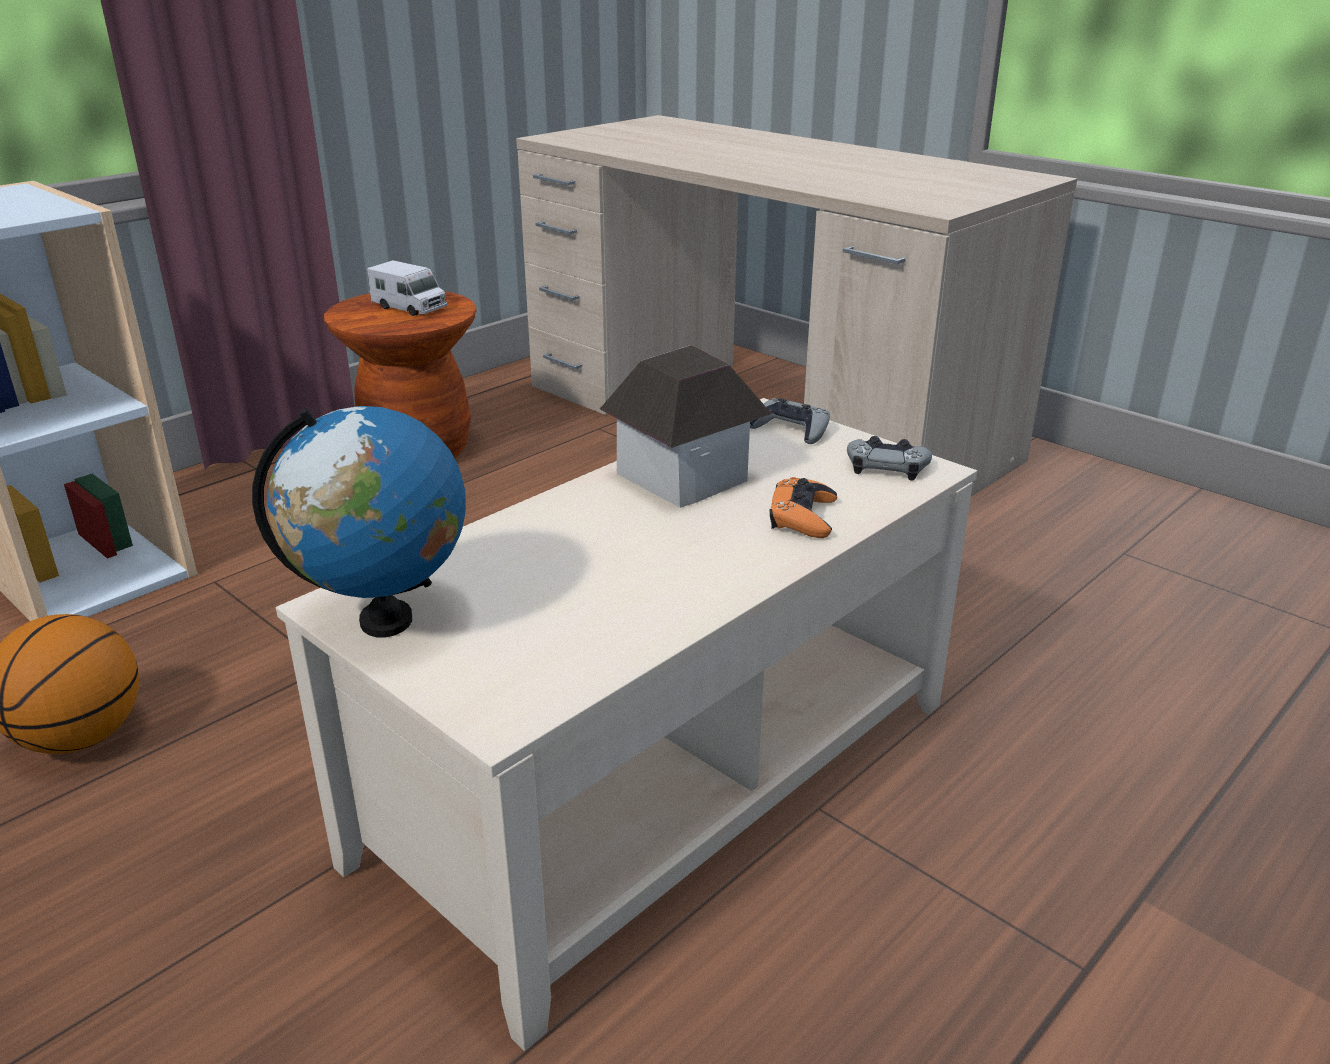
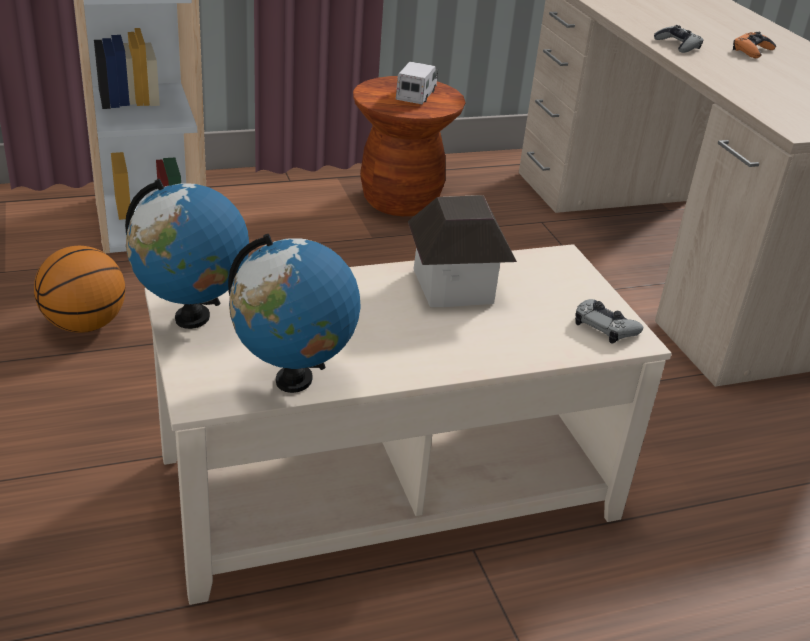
camera: 25 degrees right, 5 degrees up
toy truck [367,260,447,316] -> toy truck turned 135 degrees counterclockwise [396,62,438,105]
grey game controller [750,398,830,444] -> grey game controller moved to [654,25,703,53]
orange game controller [770,477,837,538] -> orange game controller moved to [733,32,776,58]
none -> globe [228,234,361,393]

